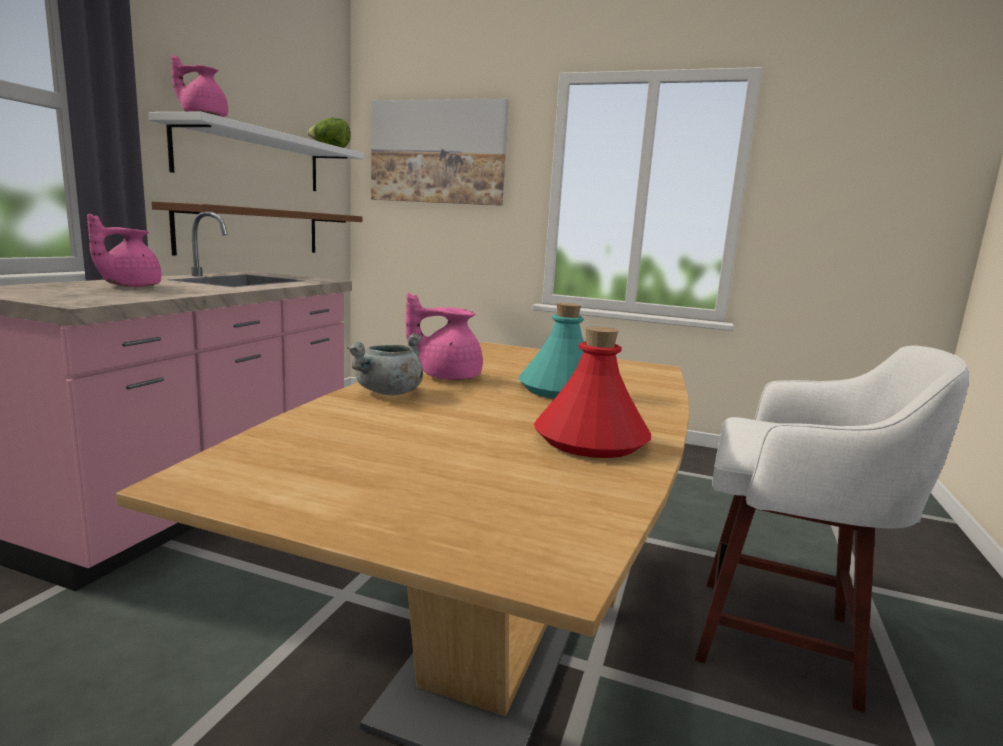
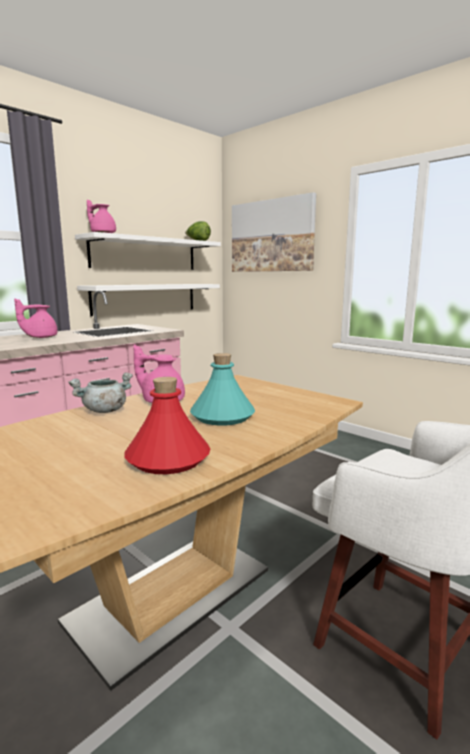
camera: 25 degrees right, 0 degrees up
brown shelf [152,201,362,256] -> white shelf [77,284,220,316]

